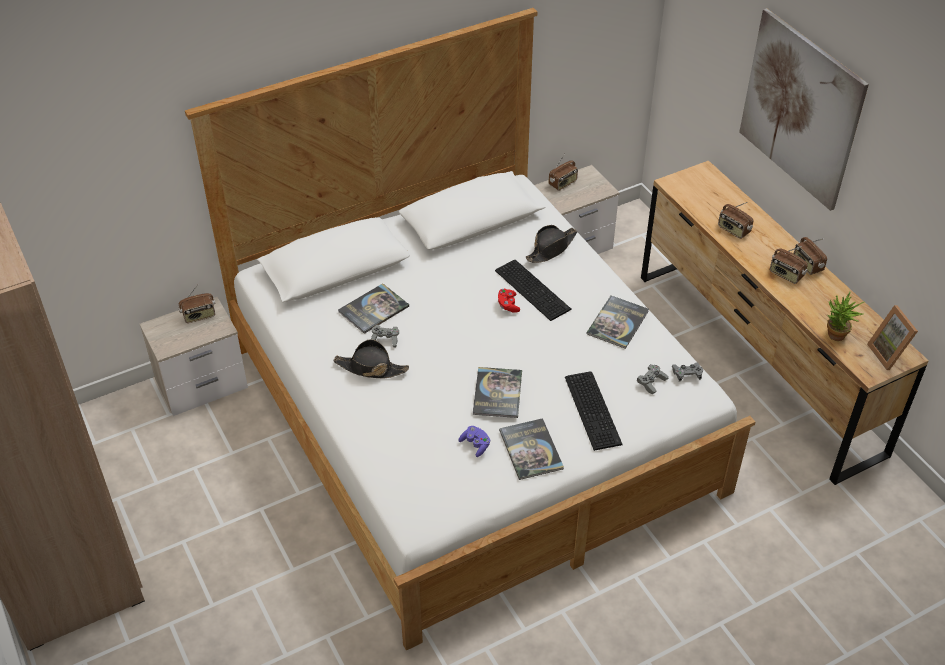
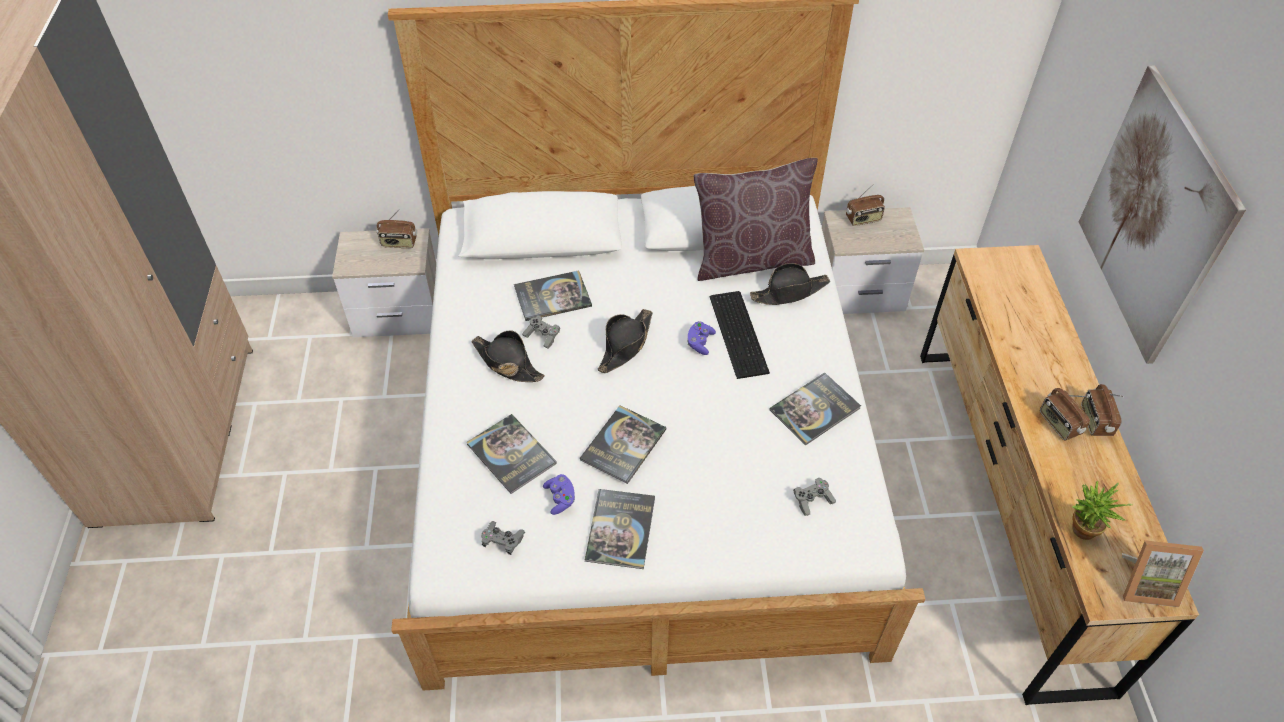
camera: 25 degrees right, 5 degrees up
red game controller [498,289,520,313] -> purple game controller [687,321,716,355]
keyboard [565,371,623,451] -> none
grey game controller [672,362,703,382] -> grey game controller moved to [481,521,525,555]
radio [718,202,753,239] -> none
picture frame [867,305,918,370] -> picture frame turned 90 degrees counterclockwise [1122,540,1204,607]
none -> book [467,414,557,494]
none -> black hat [598,309,653,373]
none -> brown pillow [694,158,818,281]

